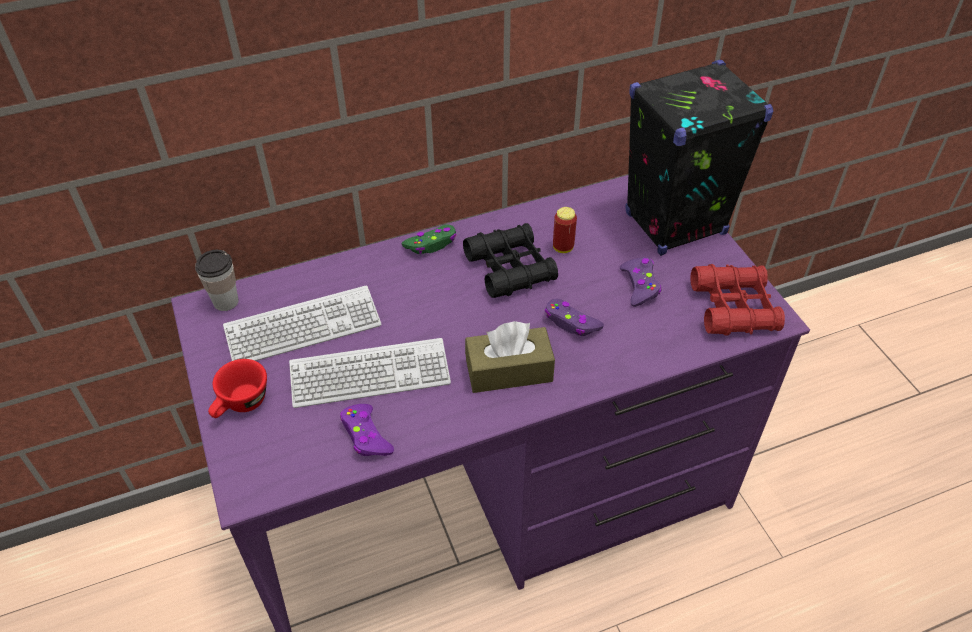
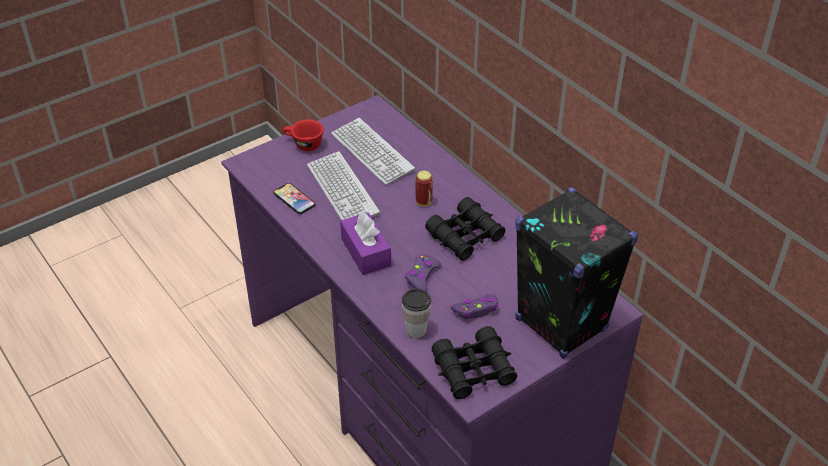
camera: 75 degrees right, 5 degrees down
cup [195,250,239,311] -> cup moved to [402,289,431,338]
purple game controller [340,404,394,456] -> phone [273,183,316,214]
green game controller [402,225,456,254] -> none
brown tissue box [465,321,555,393] -> purple tissue box [340,212,391,275]
can [553,207,577,253] -> can moved to [416,171,433,206]
red binoculars [690,264,785,336] -> black binoculars [432,326,517,399]

